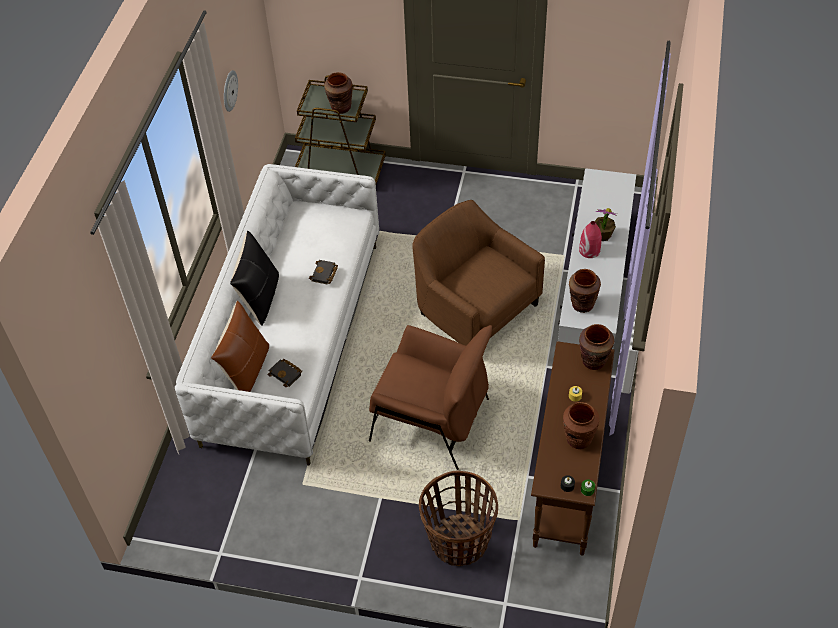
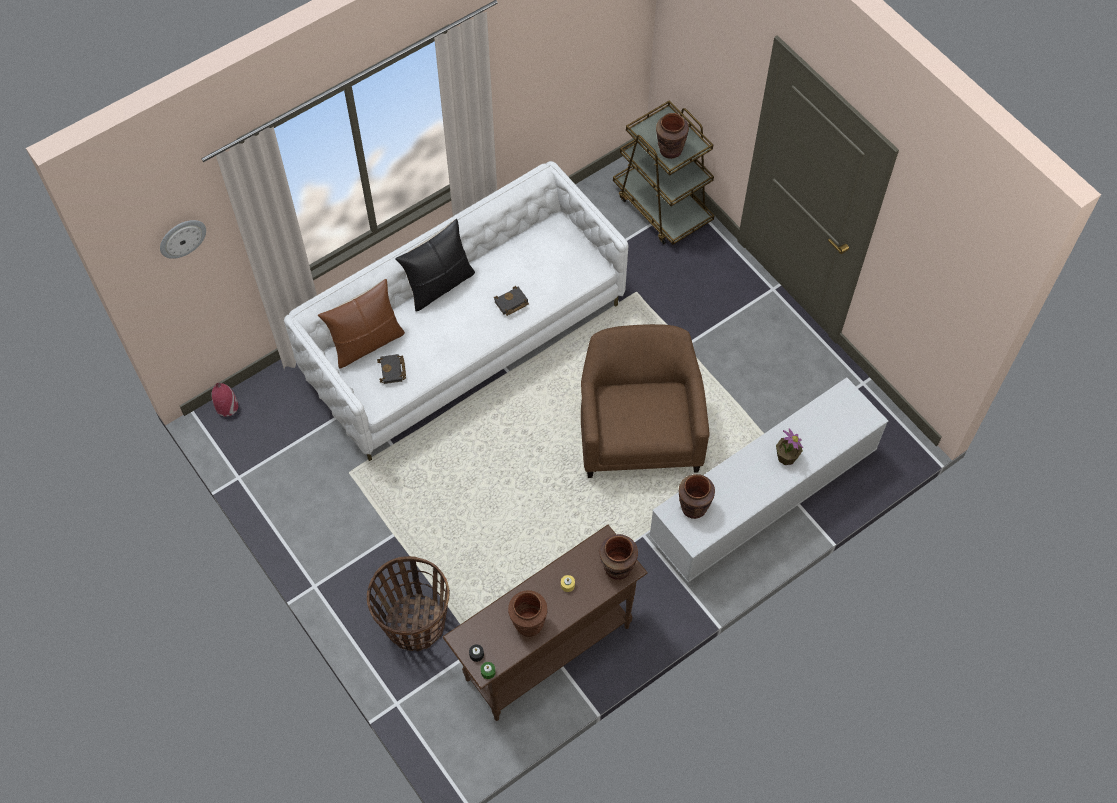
camera: 40 degrees right, 10 degrees up
wall clock [224,70,238,112] -> wall clock moved to [160,220,206,259]
brown armchair [369,325,492,470] -> none
red vase [579,221,602,258] -> red vase moved to [211,383,238,417]

